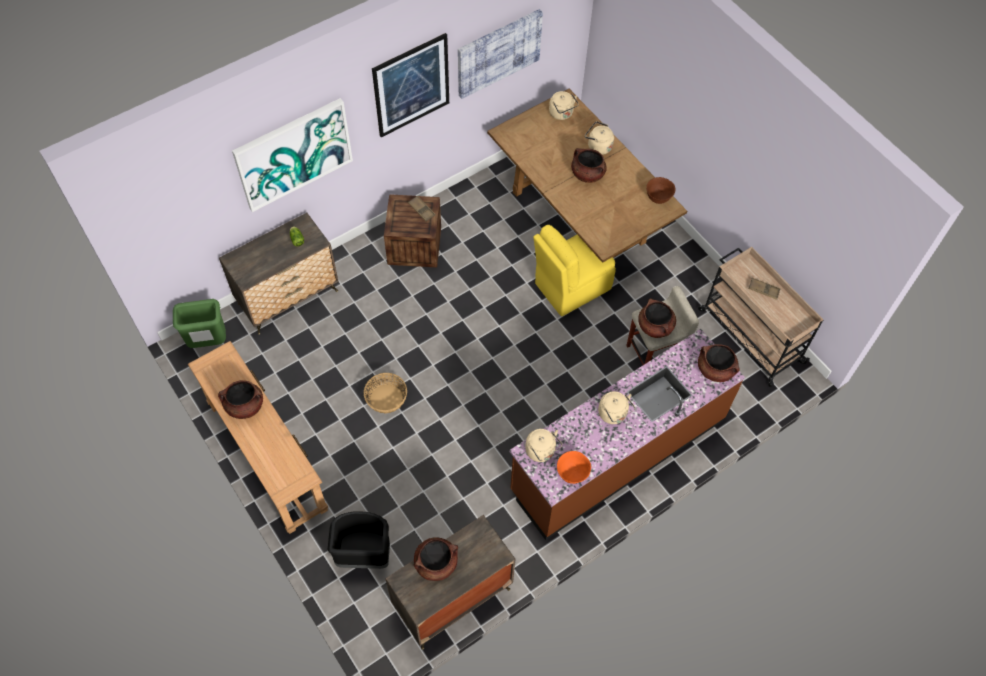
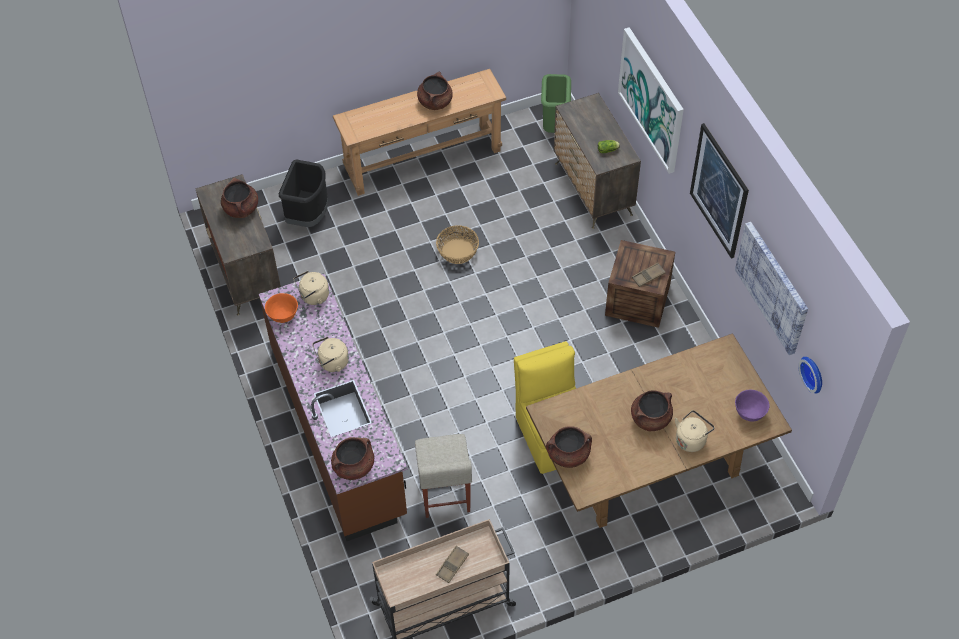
camera: 105 degrees right, 5 degrees down
beige kettle [549,91,579,120] -> purple bowl [735,390,770,422]
brown cooking pot [638,298,676,338] -> brown cooking pot moved to [546,426,592,468]
brown bowl [646,177,675,204] -> none
none -> wall clock [798,357,822,394]

